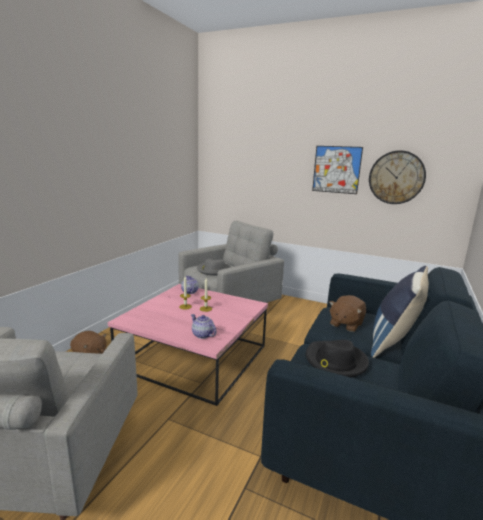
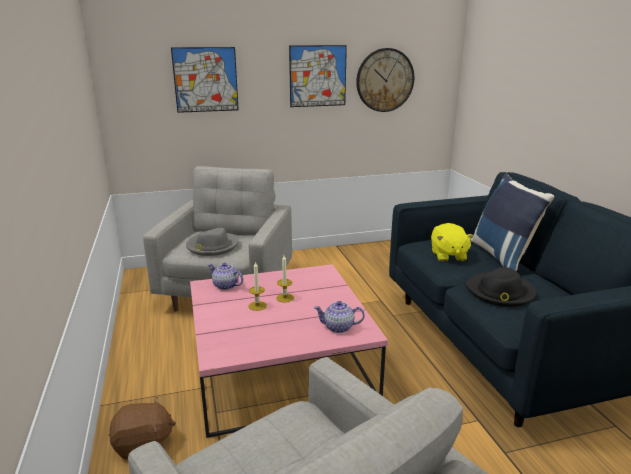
camera: 40 degrees left, 5 degrees up
brown plush toy [329,295,366,332] -> yellow plush toy [431,223,474,262]
none -> picture [171,47,239,113]

